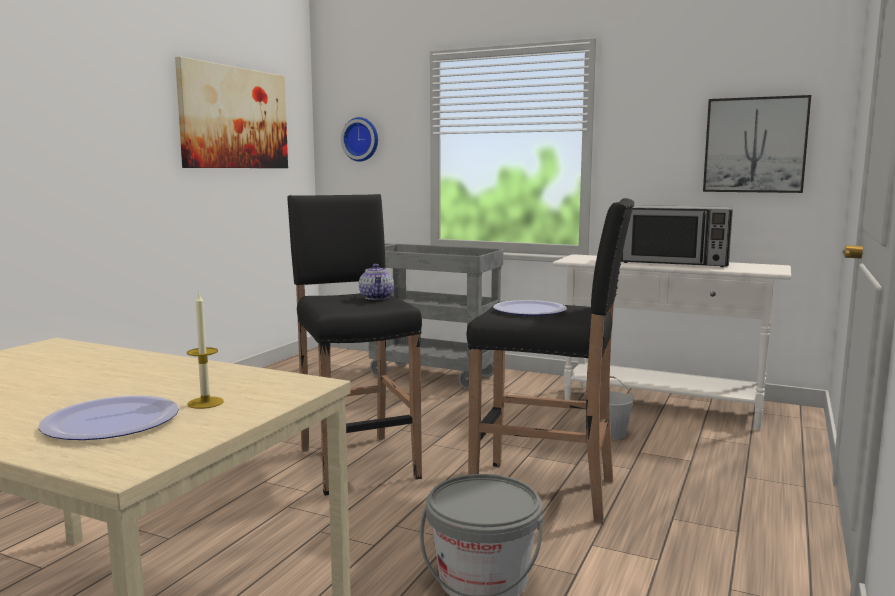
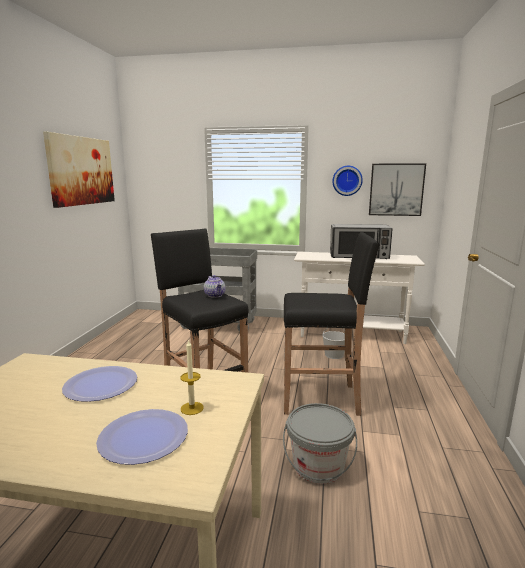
camera: 15 degrees left, 5 degrees up
wall clock [341,117,378,162] -> wall clock moved to [332,166,363,196]
plate [493,300,567,316] -> plate moved to [62,366,137,402]

